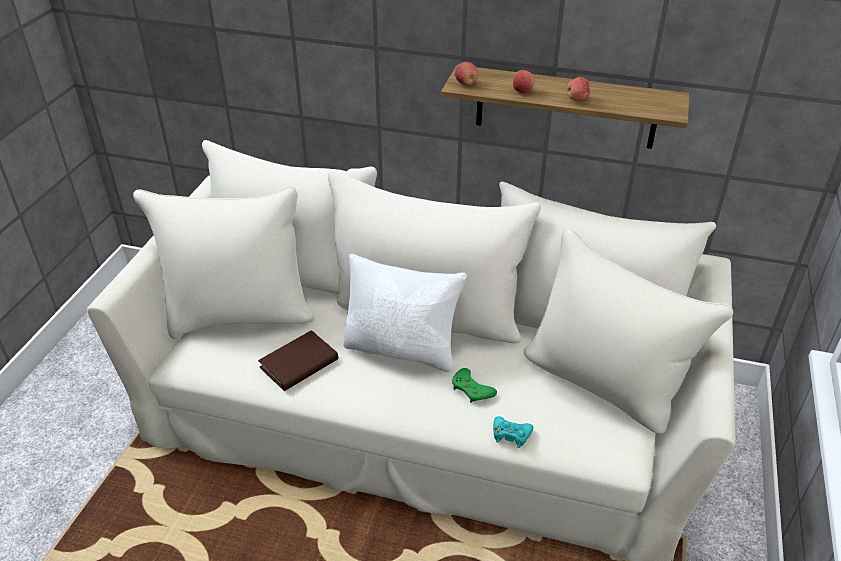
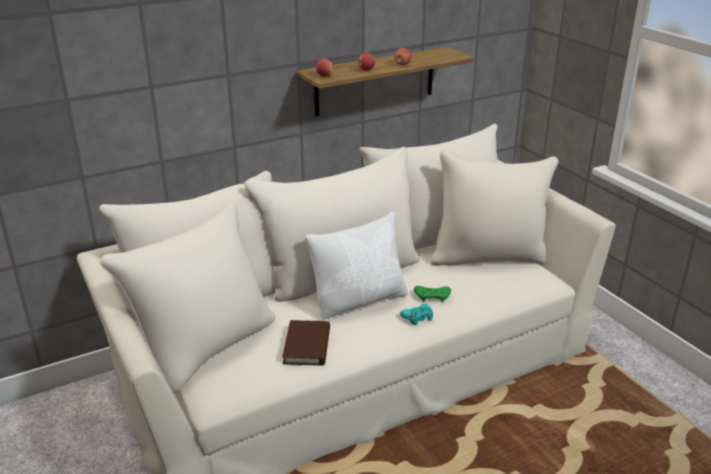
camera: 45 degrees left, 10 degrees down
turquoise game controller [493,416,533,448] -> turquoise game controller moved to [400,304,433,326]

